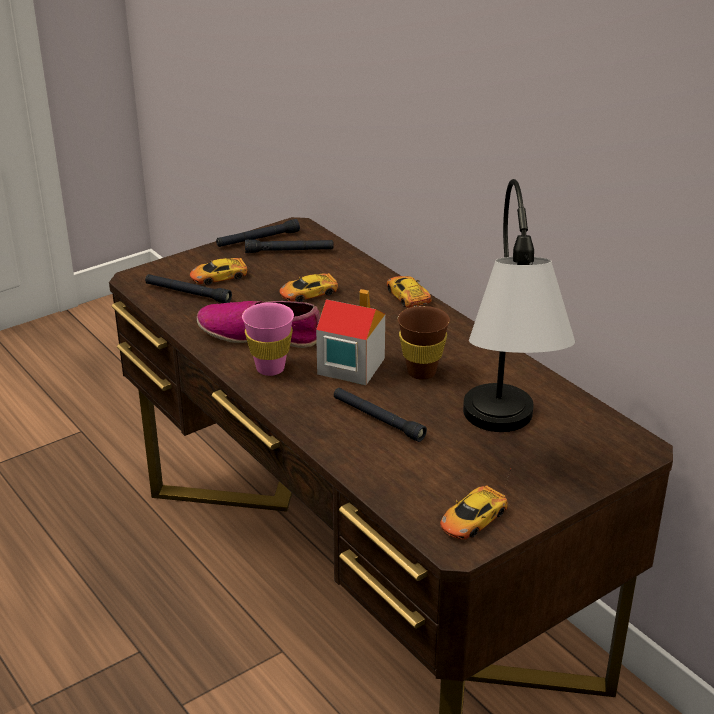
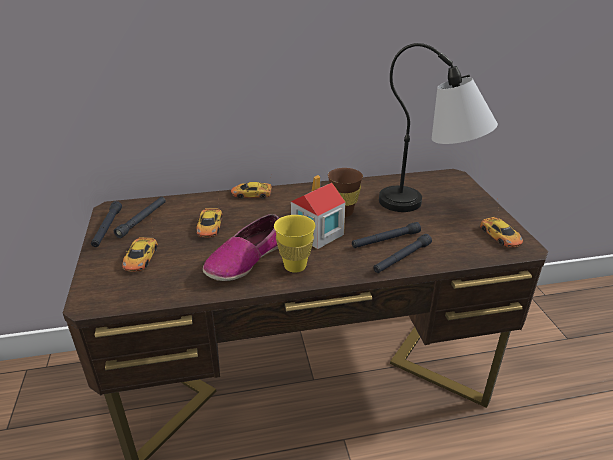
camera: 65 degrees left, 0 degrees up
black flashlight [145,274,232,303] -> black flashlight moved to [373,234,432,273]
pink cup [242,302,294,376] -> yellow cup [274,215,315,273]

